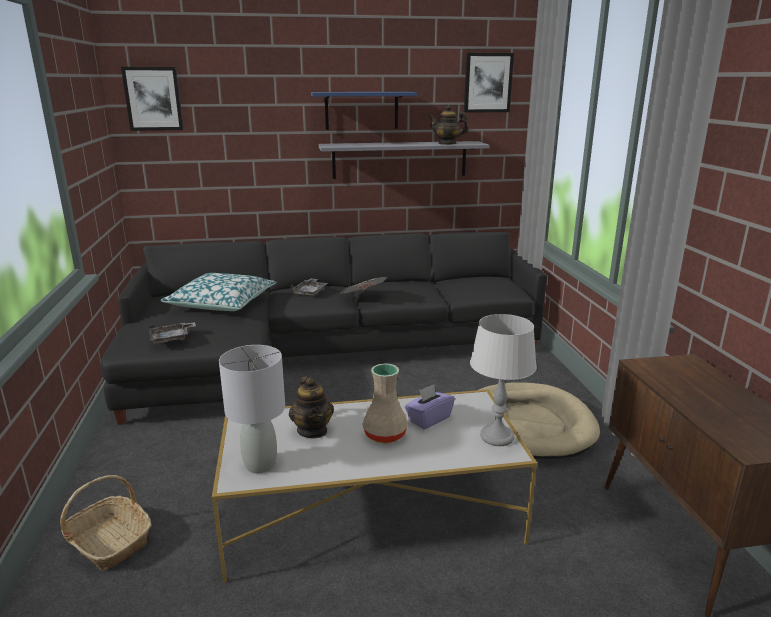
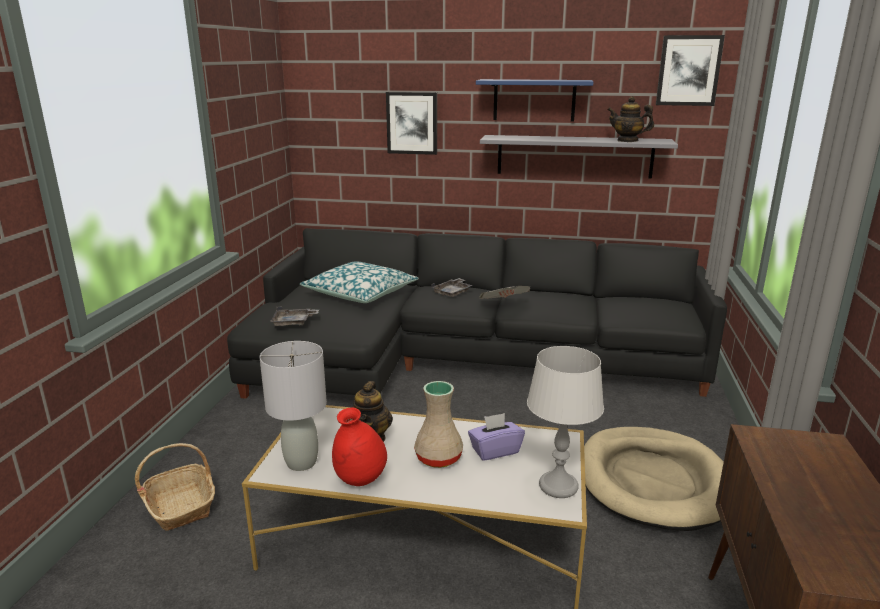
camera: 20 degrees right, 0 degrees up
picture [121,67,184,131] -> picture moved to [386,92,437,155]
none -> red vase [332,407,387,486]

